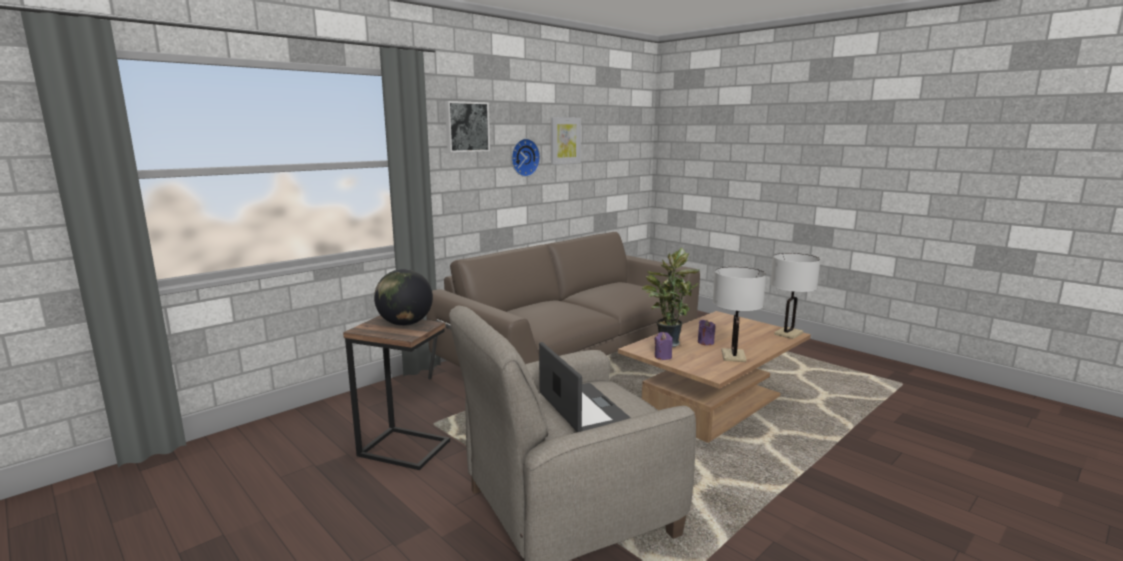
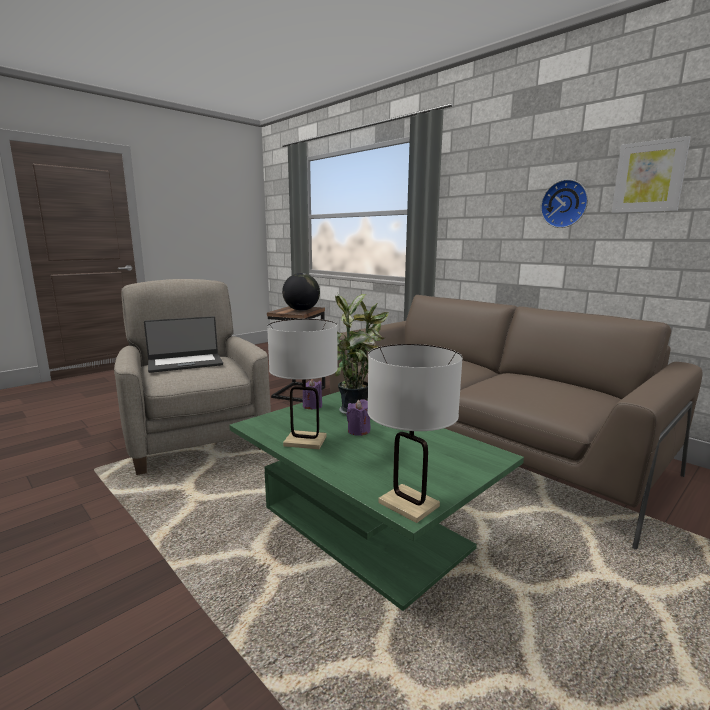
camera: 90 degrees right, 0 degrees up
picture [445,101,490,152] -> none
brown coffee table [618,311,811,443] -> green coffee table [229,391,524,611]

